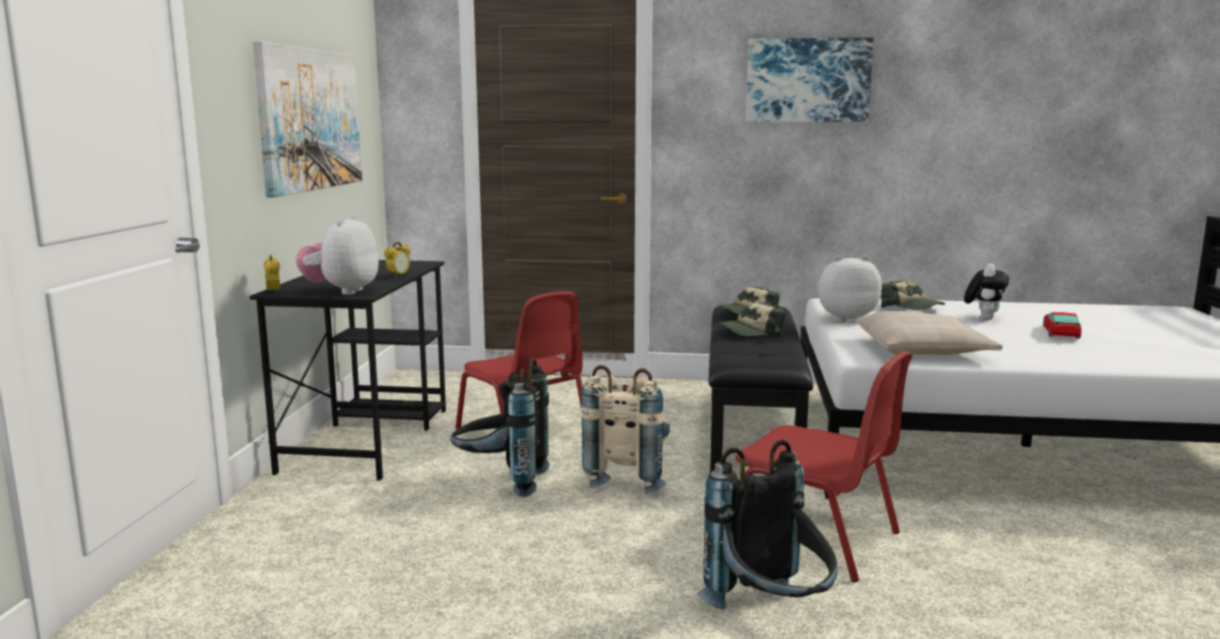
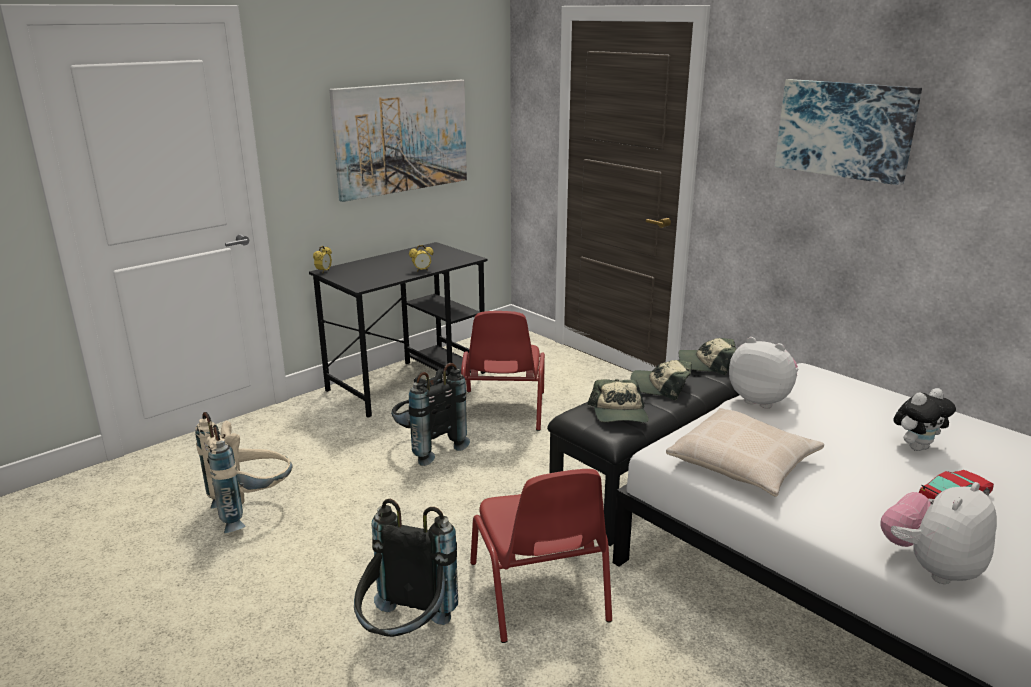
camera: 40 degrees right, 10 degrees up
plush toy [296,215,379,295] -> plush toy moved to [881,482,997,584]
beige backpack [581,365,670,495] -> beige backpack moved to [195,412,293,533]
cap [881,281,945,310] -> cap moved to [587,379,649,423]

